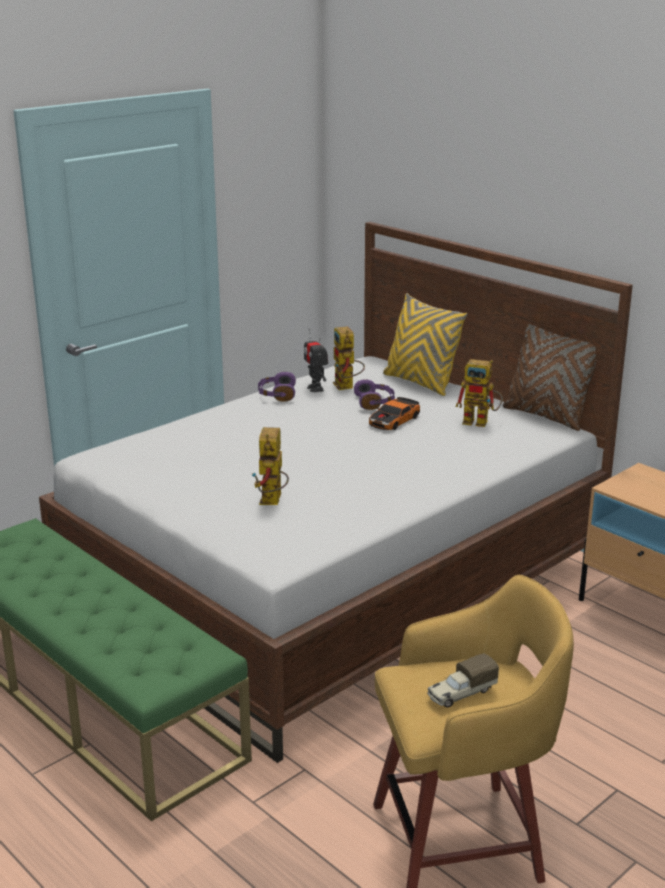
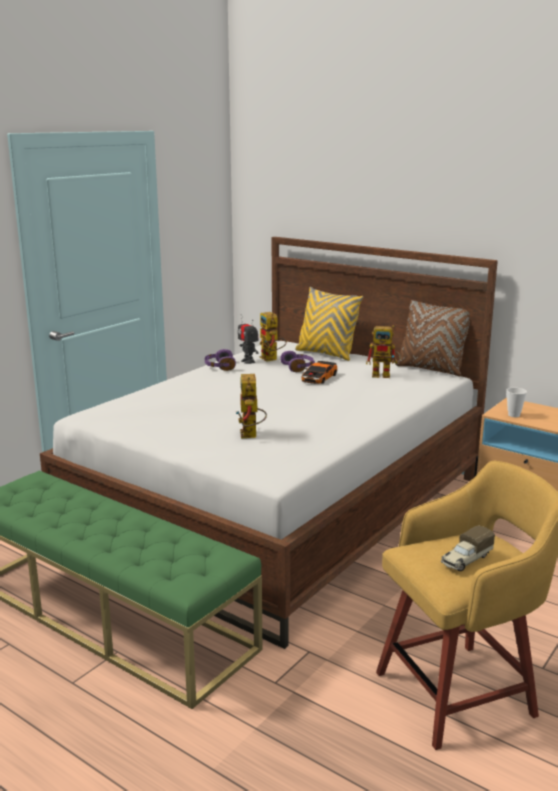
camera: 10 degrees left, 5 degrees down
none -> cup [507,388,527,417]

